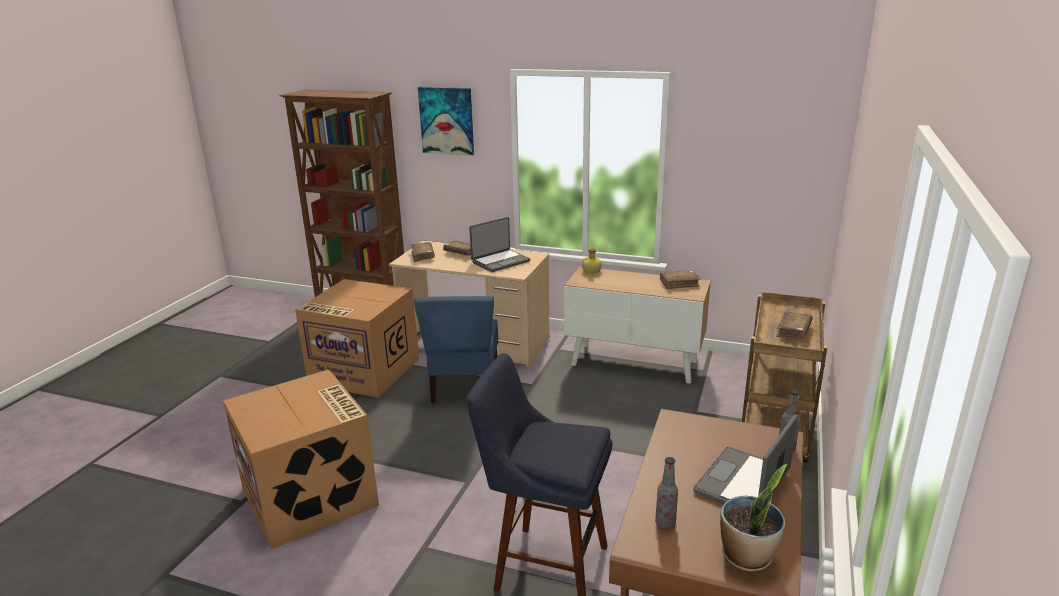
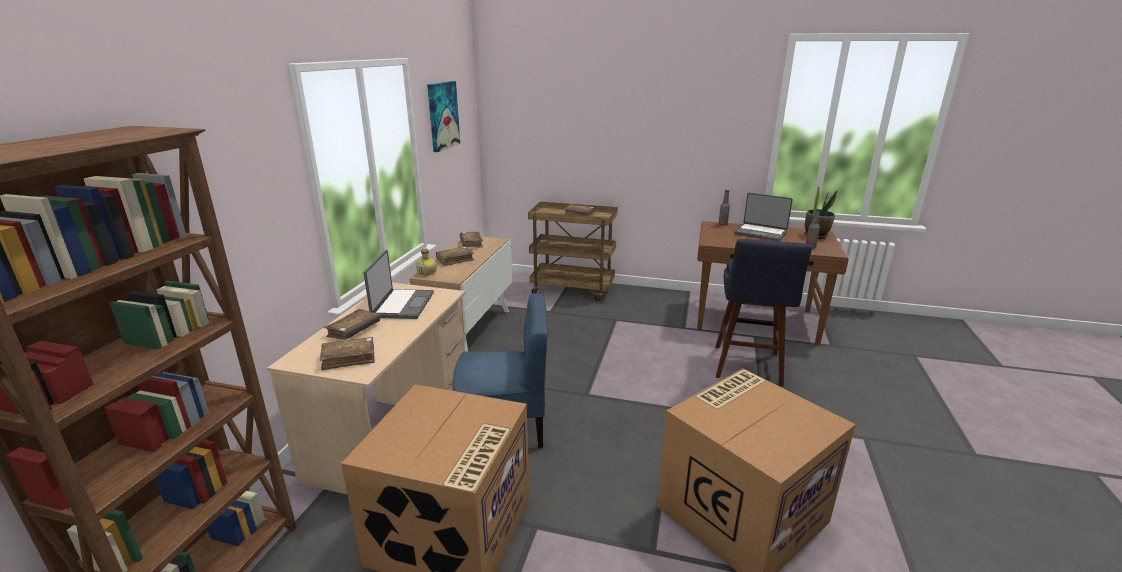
camera: 95 degrees left, 0 degrees up
picture [418,87,474,156] -> picture moved to [427,81,460,152]
laptop [469,217,530,272] -> laptop turned 45 degrees clockwise [364,250,434,319]
none -> brown book [436,246,474,266]

